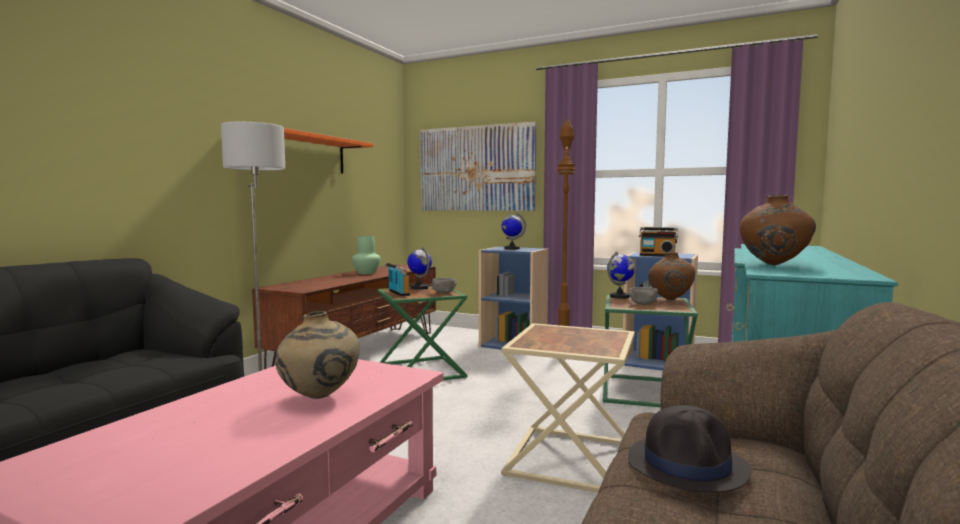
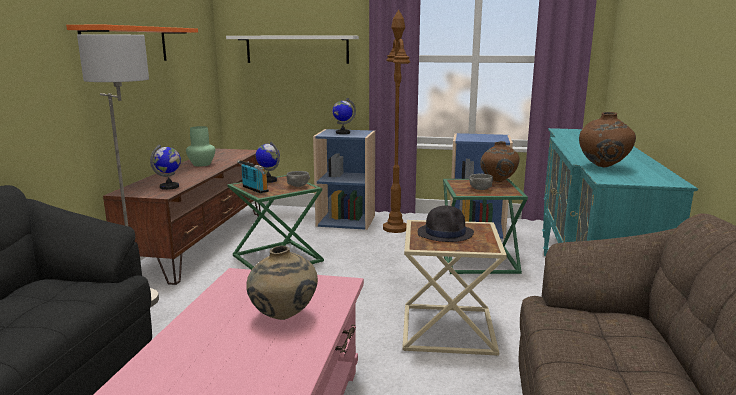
camera: 15 degrees left, 10 degrees up
picture [420,122,536,211] -> white shelf [226,35,359,64]
globe [607,251,635,299] -> globe moved to [150,145,181,190]
black hat [628,405,751,492] -> black hat moved to [418,206,474,242]
radio [639,227,678,257] -> none

